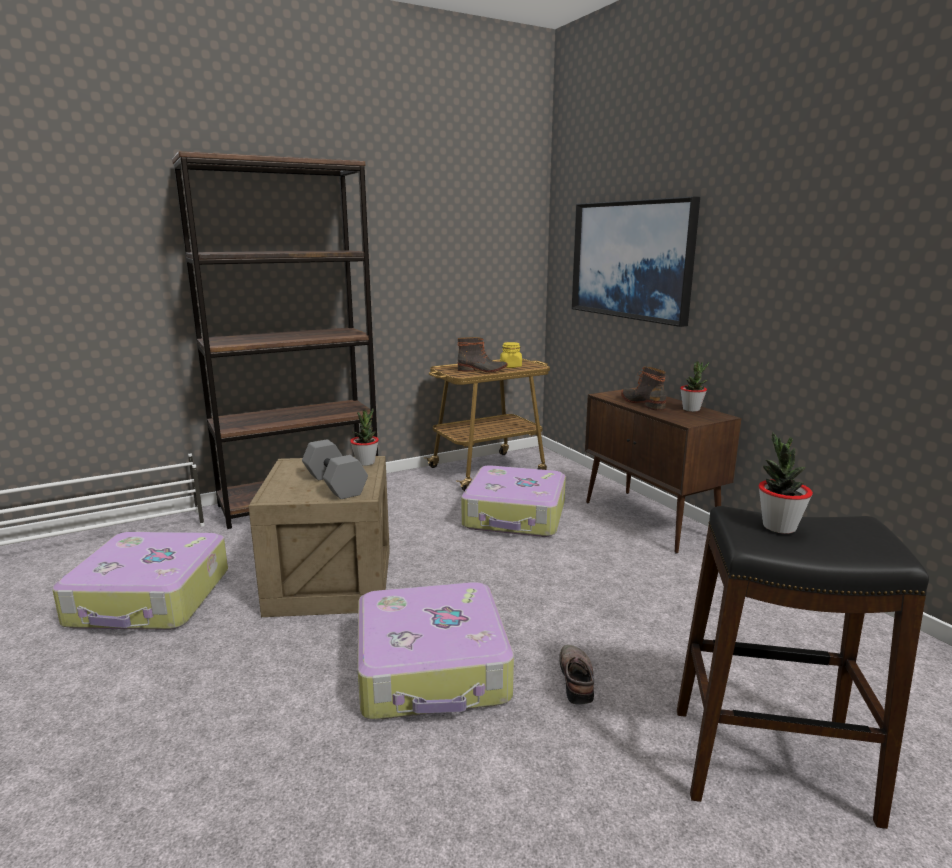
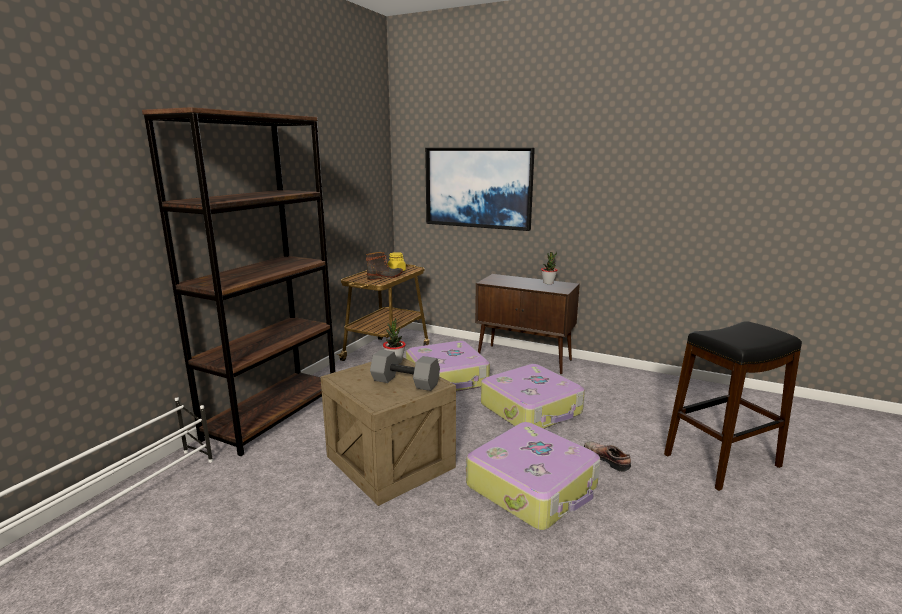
camera: 35 degrees left, 0 degrees up
suitcase [52,532,228,630] -> suitcase moved to [481,364,585,429]
boot [621,366,666,411] -> none
potted plant [759,432,813,534] -> none

